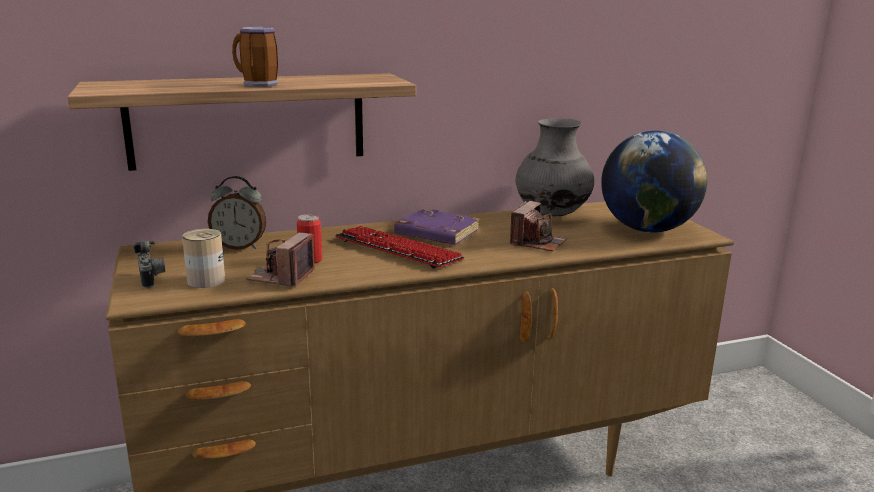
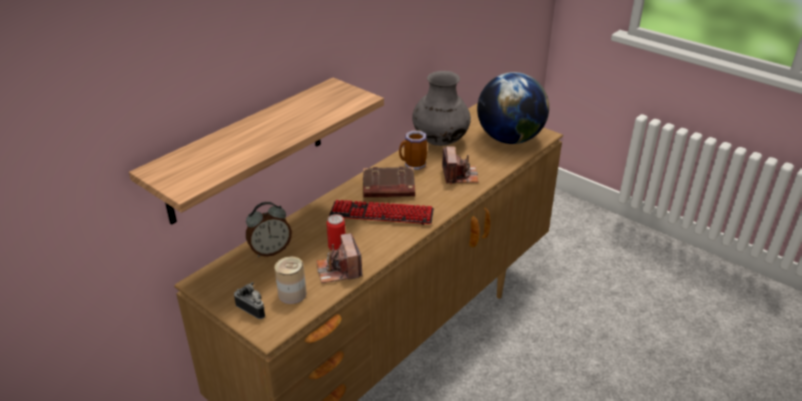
camera: 30 degrees left, 15 degrees up
mug [232,27,278,87] -> mug moved to [399,130,427,170]
purple book [394,208,480,245] -> brown book [363,166,415,198]

